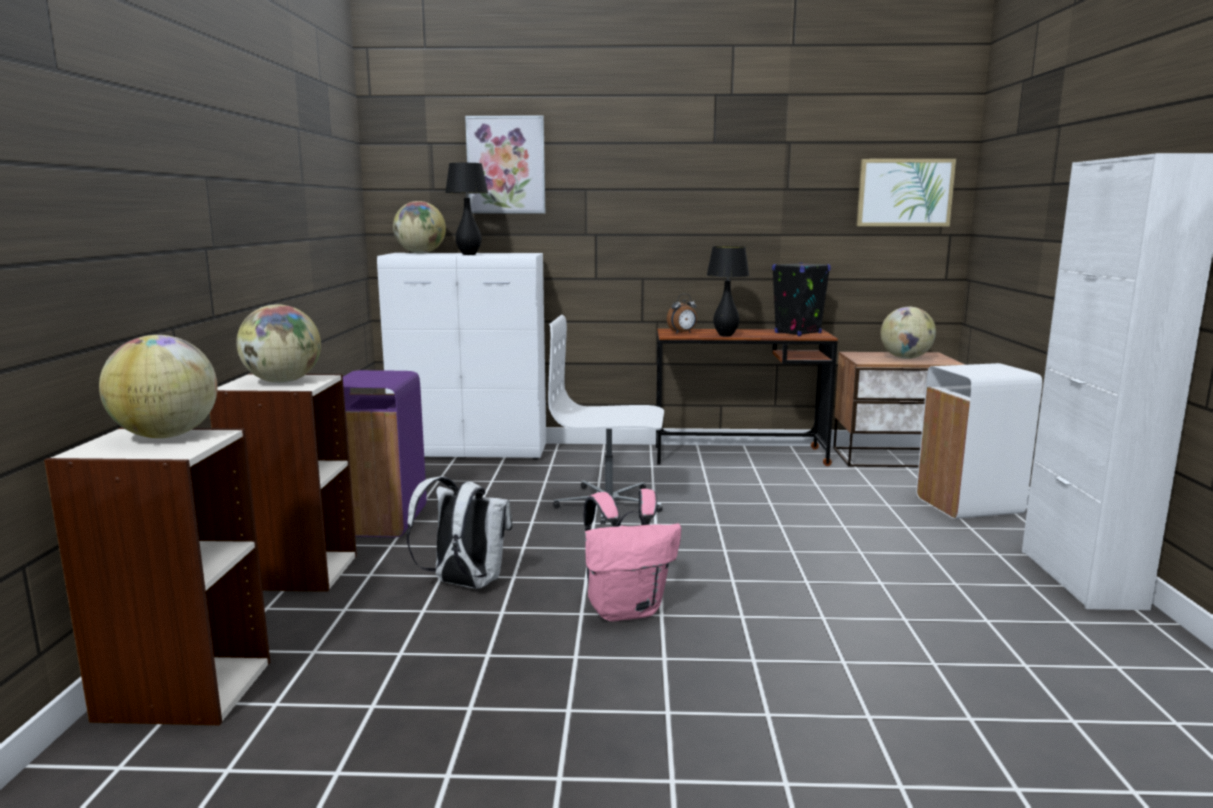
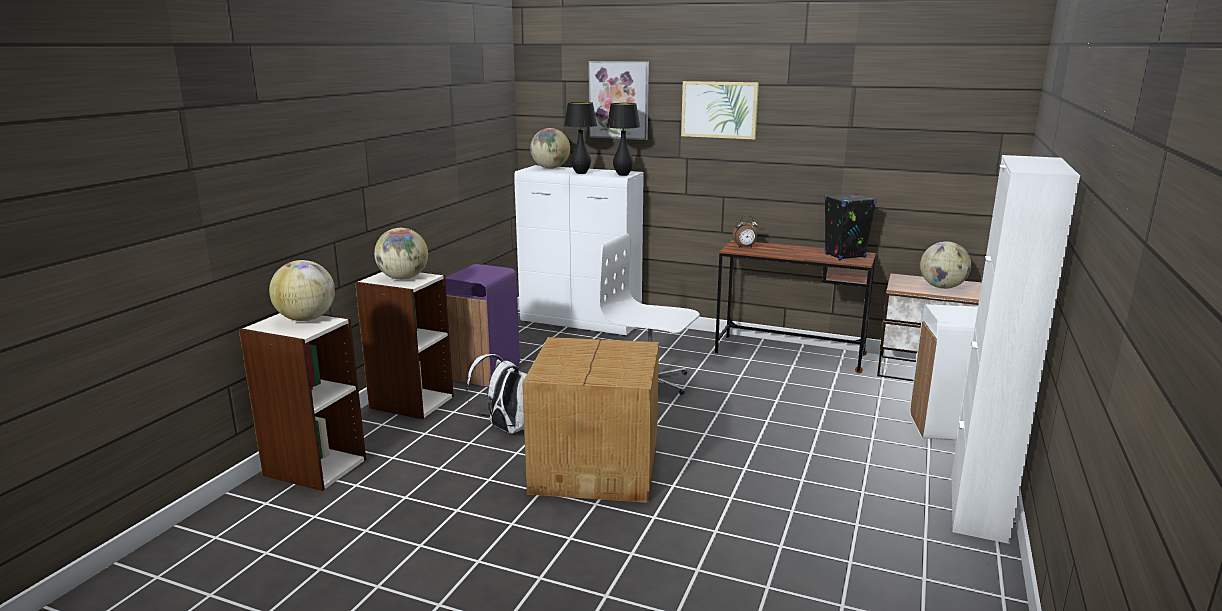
camera: 20 degrees right, 5 degrees up
pink backpack [584,489,681,622] -> cardboard box [522,337,659,503]
black table lamp [707,246,749,337] -> black table lamp moved to [607,103,640,176]
picture [857,159,956,226] -> picture moved to [681,81,759,139]

